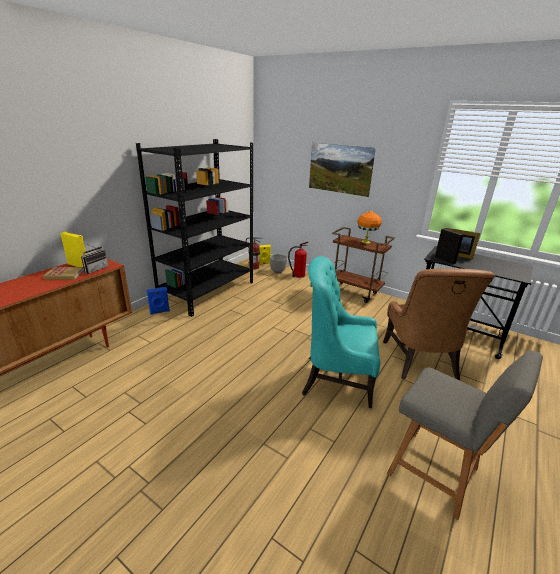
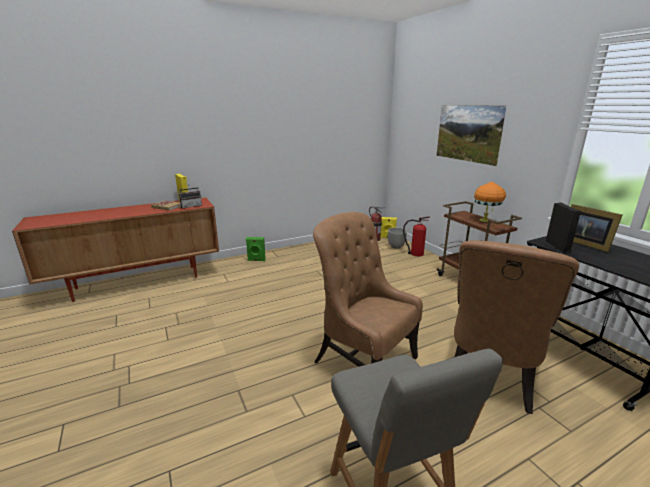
camera: 30 degrees right, 5 degrees down
black bookcase [136,139,253,317] -> none
blue speaker [147,287,170,315] -> green speaker [246,237,266,261]
turquoise chair [302,256,380,408] -> brown chair [313,212,423,367]

